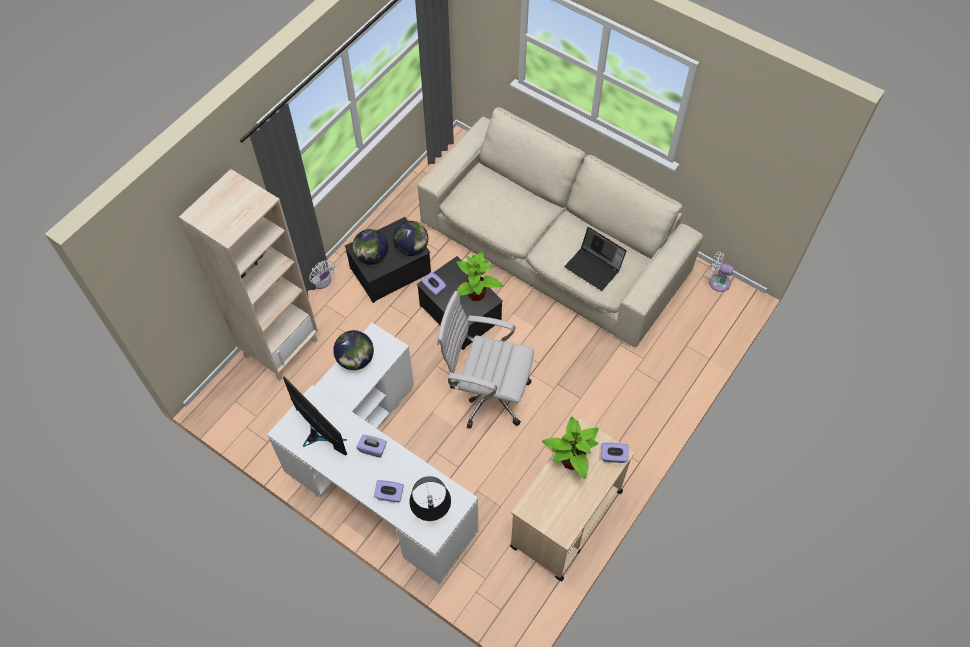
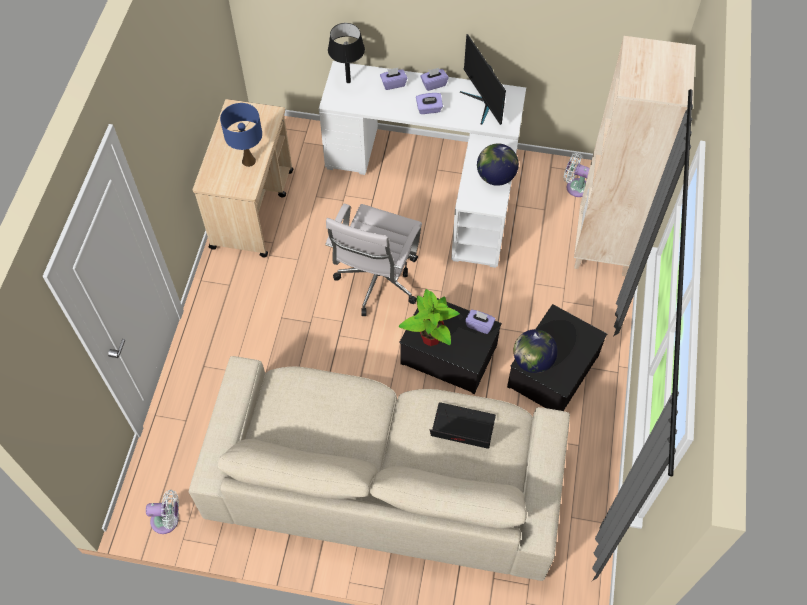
camera: 155 degrees right, 0 degrees up
monitor [283,377,347,455] -> monitor turned 45 degrees clockwise [460,34,506,125]
white fan [309,260,335,289] -> white fan moved to [563,152,590,197]
globe [353,229,388,265] -> none
white office chair [437,291,534,429] -> white office chair turned 120 degrees clockwise [325,204,422,316]
potted plant [542,417,599,479] -> blue table lamp [220,103,262,167]
laptop [565,227,626,291] -> laptop moved to [429,402,496,449]
purple tissue box [601,442,629,463] -> purple tissue box moved to [420,68,449,91]

